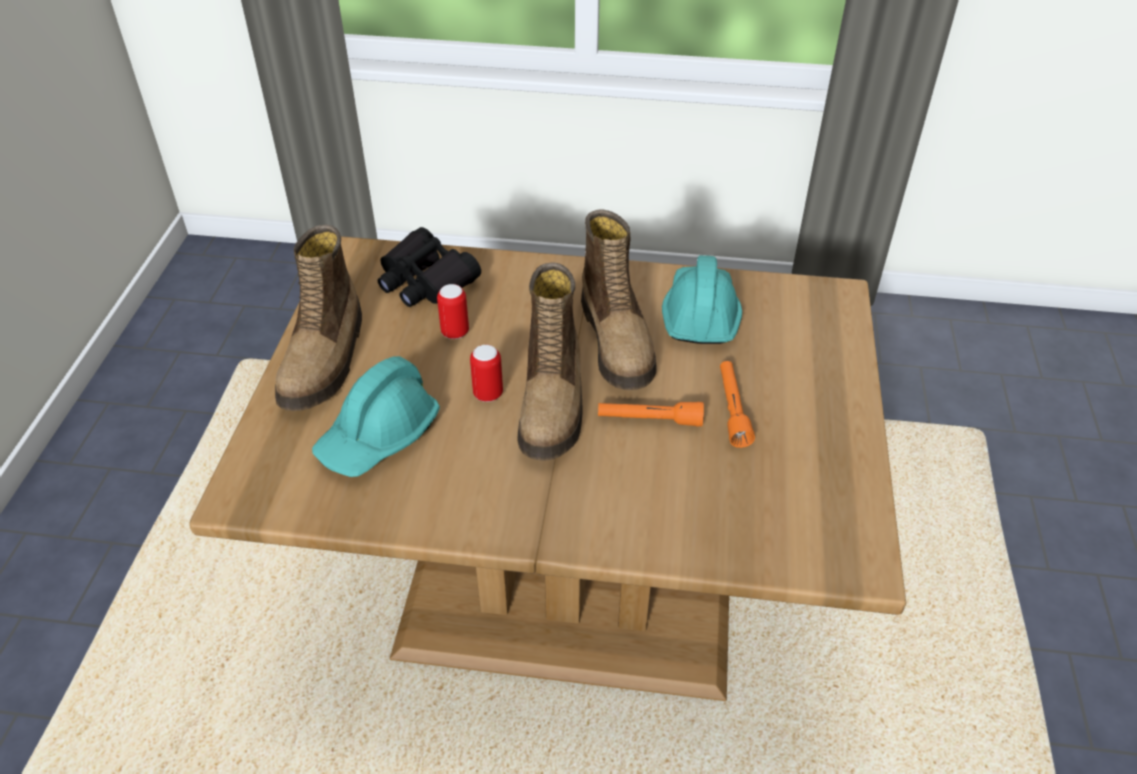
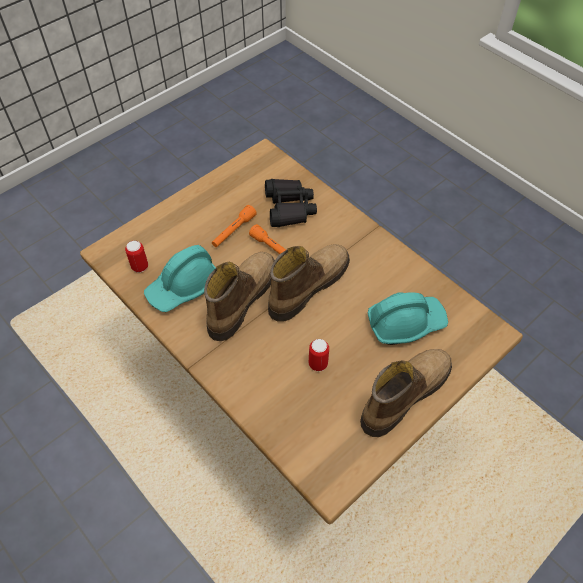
camera: 140 degrees left, 10 degrees up
black binoculars [378,227,481,307] -> black binoculars moved to [265,179,317,227]
can [470,345,503,402] -> can moved to [125,241,148,272]

